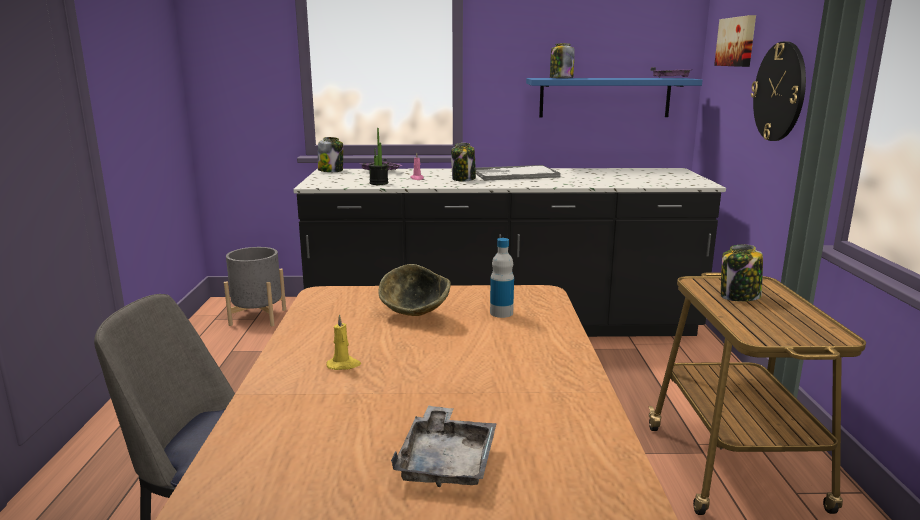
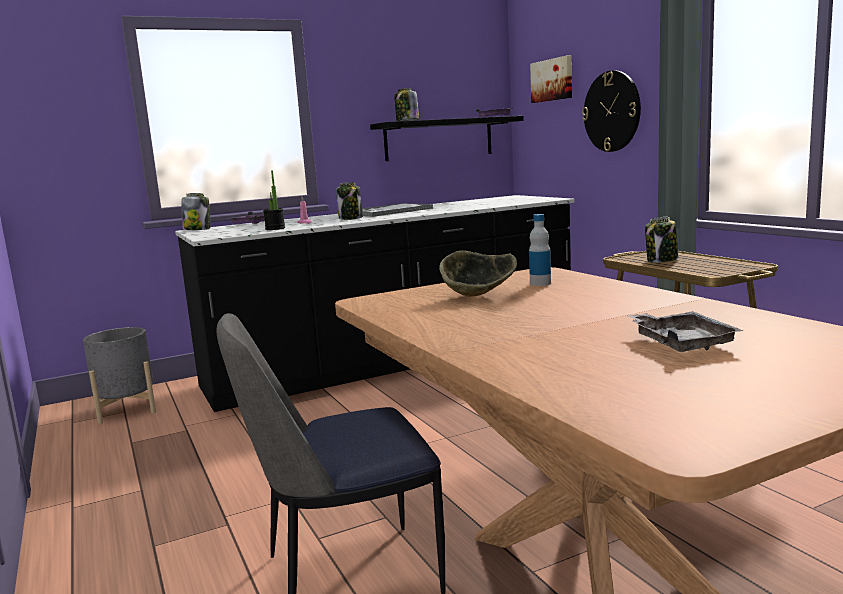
camera: 25 degrees left, 5 degrees down
yellow candle [327,314,361,370] -> none
blue shelf [526,78,703,118] -> black shelf [370,116,524,161]

